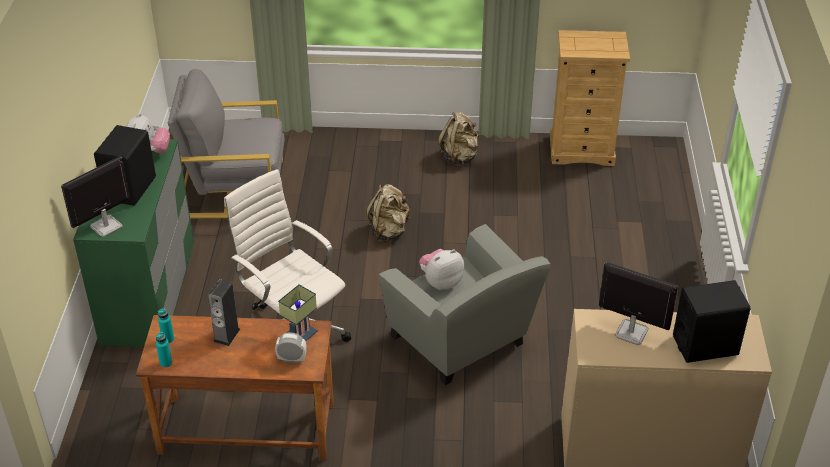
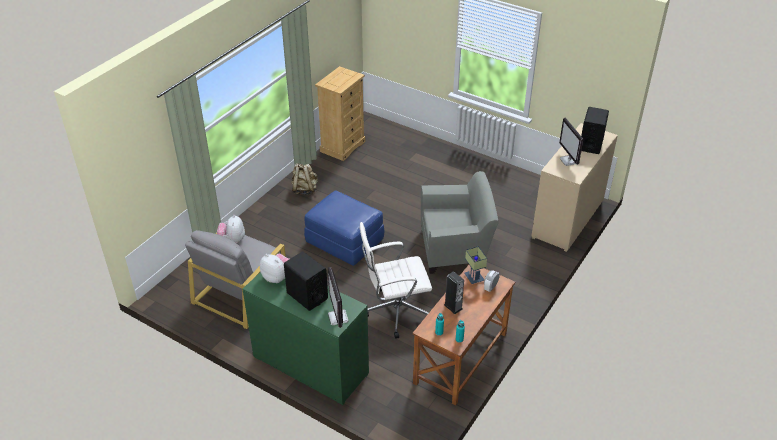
camera: 60 degrees left, 0 degrees up
beige backpack [366,184,410,242] -> blue ottoman [304,190,385,266]
plush toy [419,249,464,290] -> plush toy moved to [217,215,245,243]
monitor [599,262,678,345] -> monitor turned 75 degrees counterclockwise [559,118,584,166]

